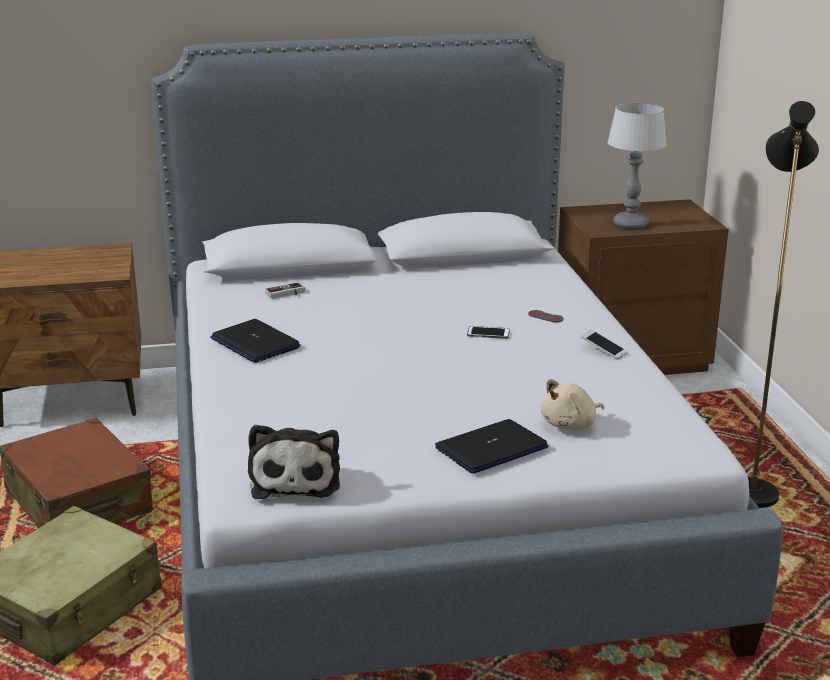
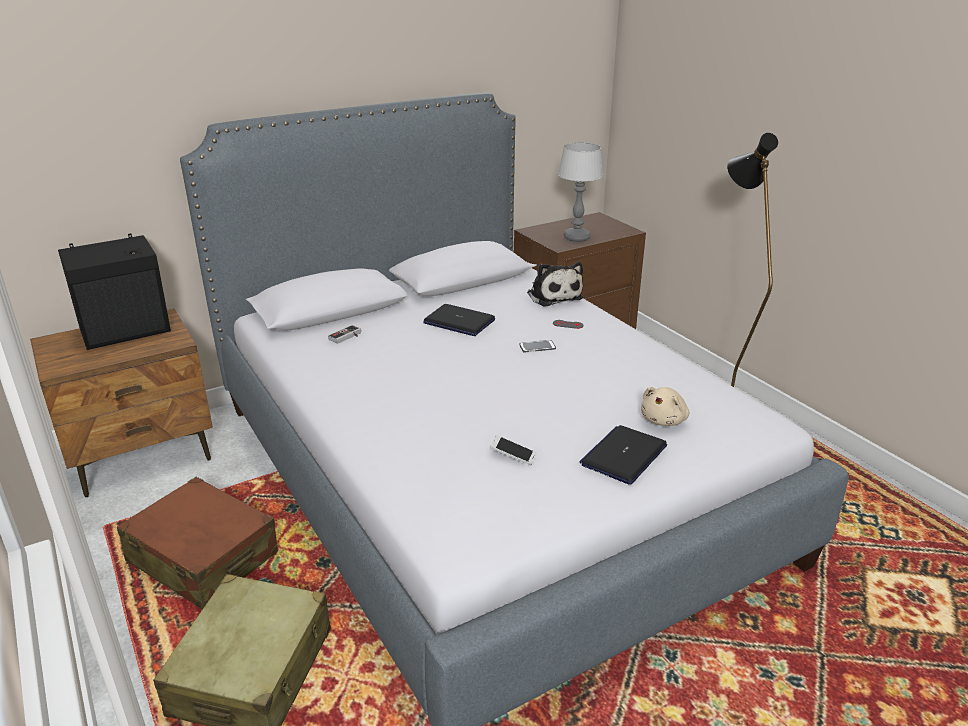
camera: 20 degrees left, 5 degrees up
laptop [210,319,300,363] -> laptop moved to [423,304,495,336]
plush toy [248,424,340,499] -> plush toy moved to [527,262,583,307]
phone [581,329,628,360] -> phone moved to [490,435,537,465]
none -> black speaker [58,233,171,350]

